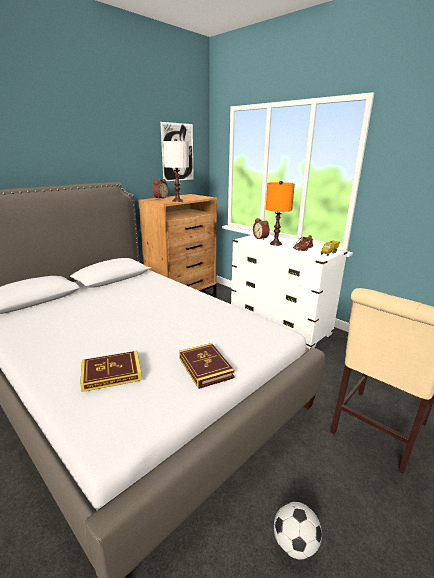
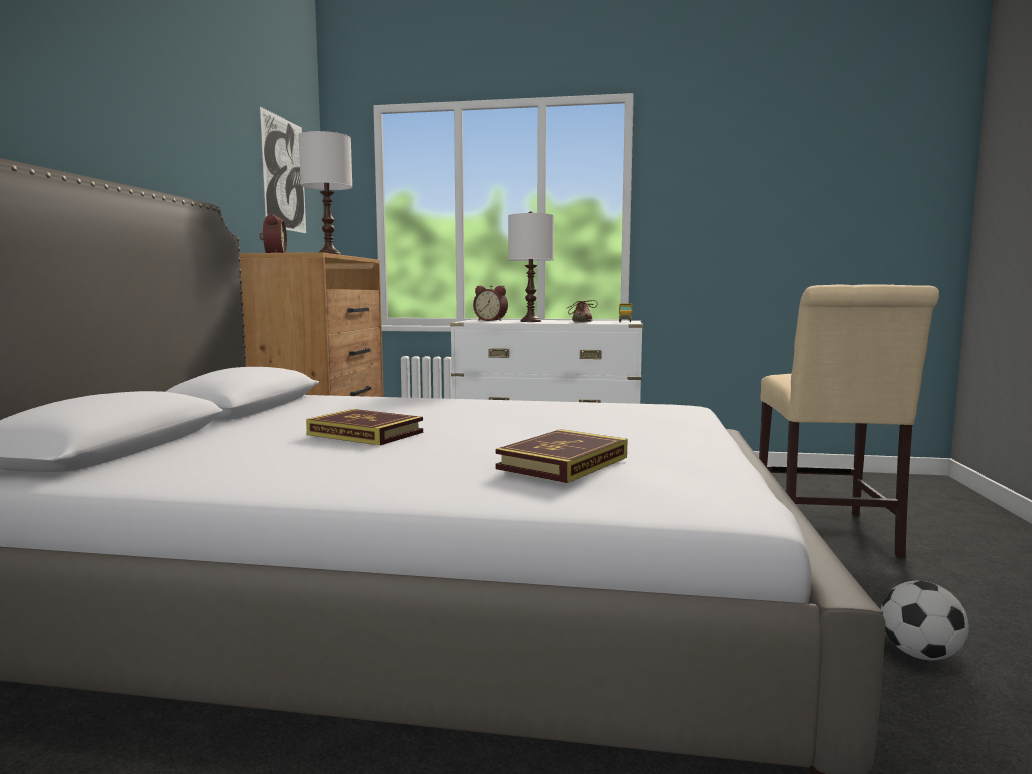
camera: 35 degrees left, 15 degrees down
book [179,343,235,389] -> book moved to [306,409,423,446]
orange table lamp [266,181,295,246] -> white table lamp [508,211,554,322]

